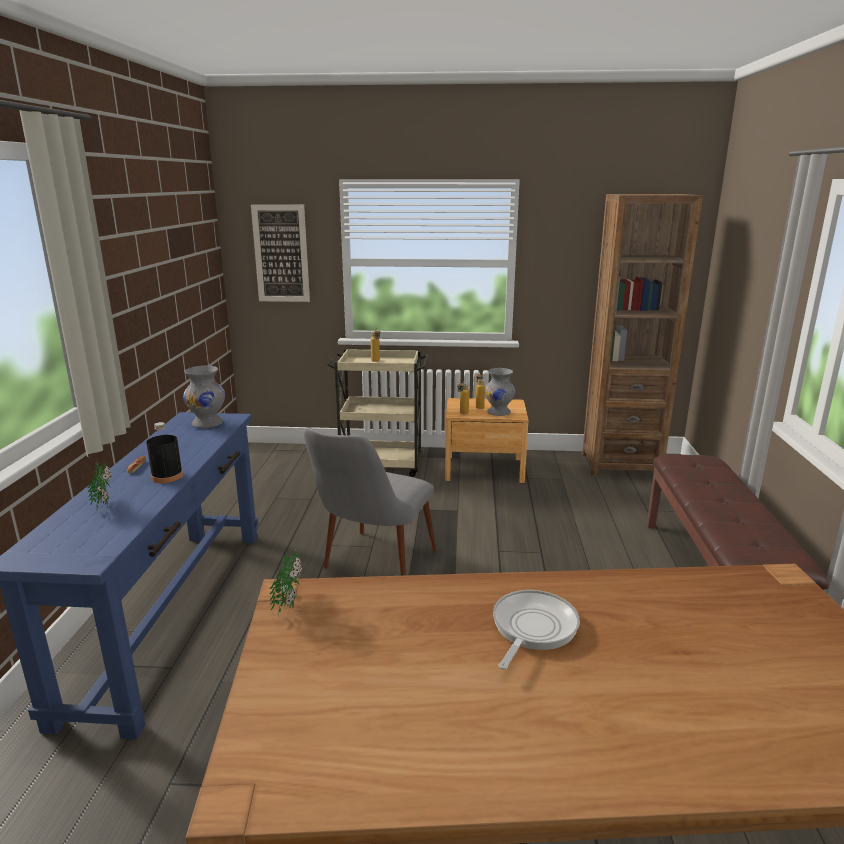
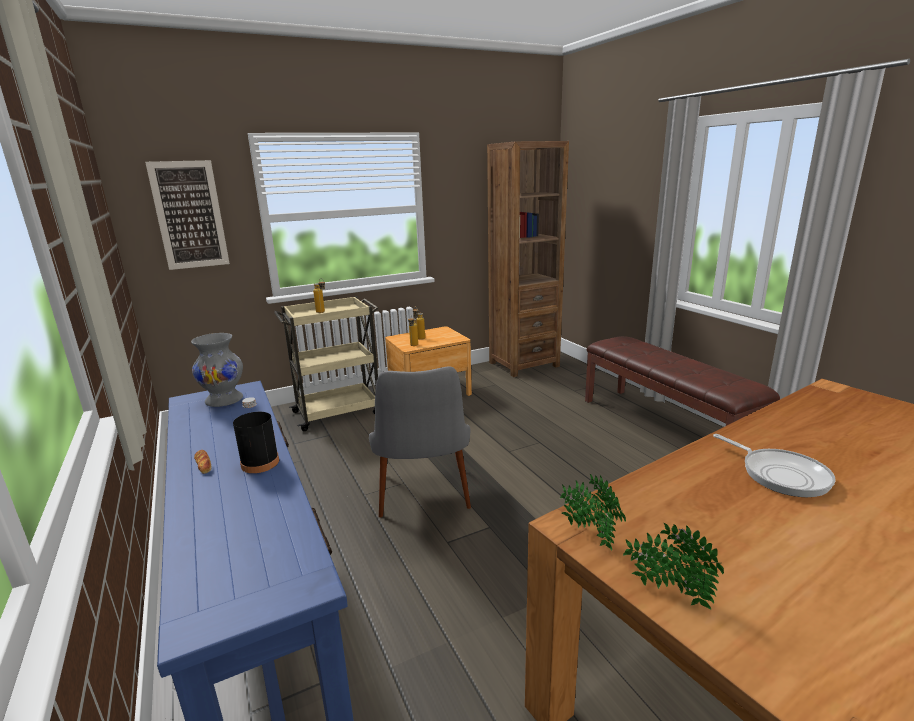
camera: 30 degrees left, 0 degrees up
potted plant [87,461,112,511] -> potted plant moved to [623,522,724,610]
grey vase [485,368,515,416] -> none
frying pan [493,590,580,669] -> frying pan turned 150 degrees clockwise [713,434,836,497]

